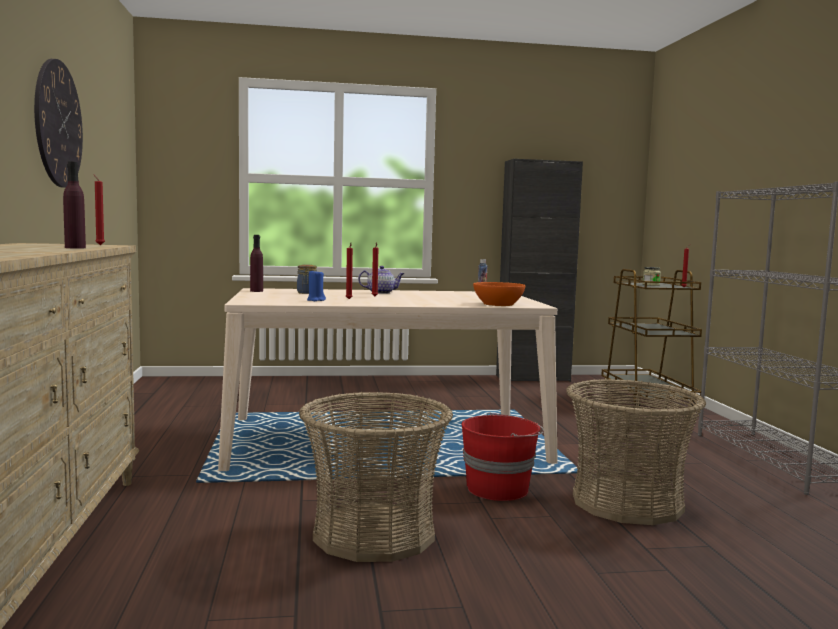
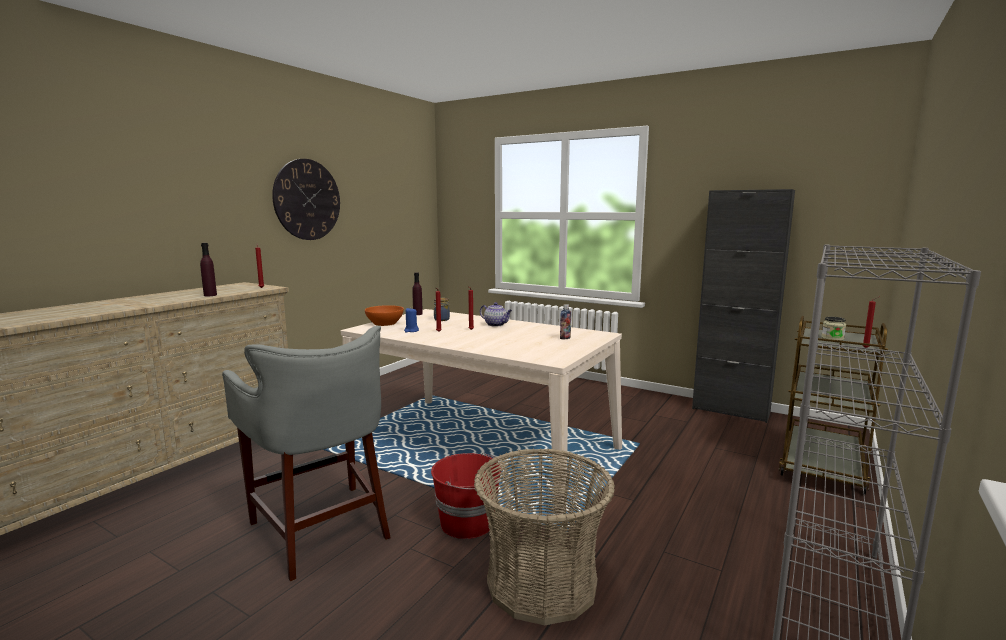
camera: 40 degrees right, 5 degrees up
basket [299,392,453,562] -> grey stool [222,326,391,582]
orange bowl [473,282,525,306] -> orange bowl moved to [365,305,404,326]

